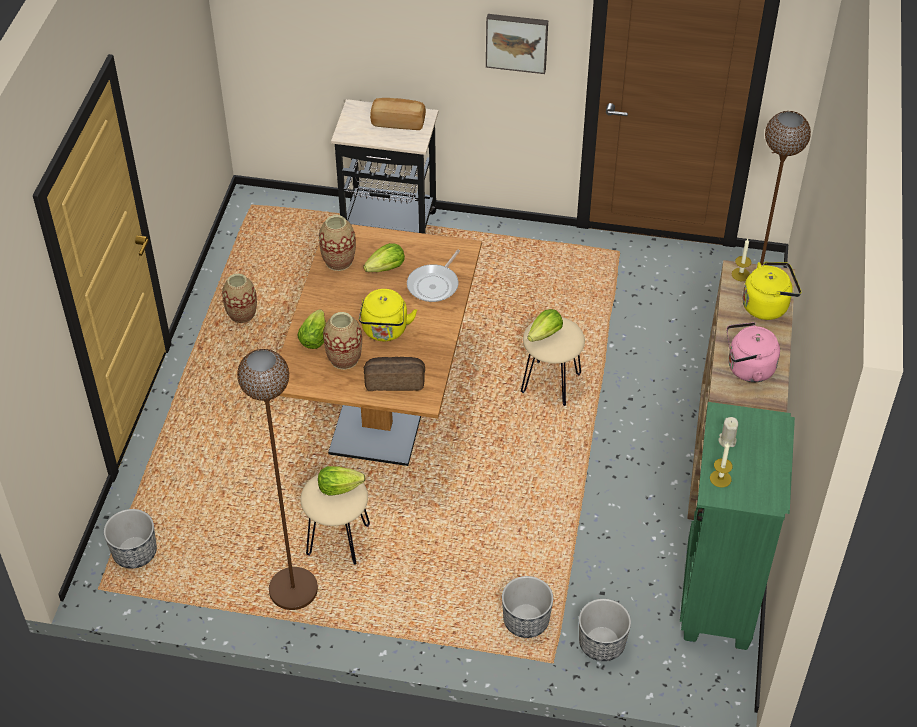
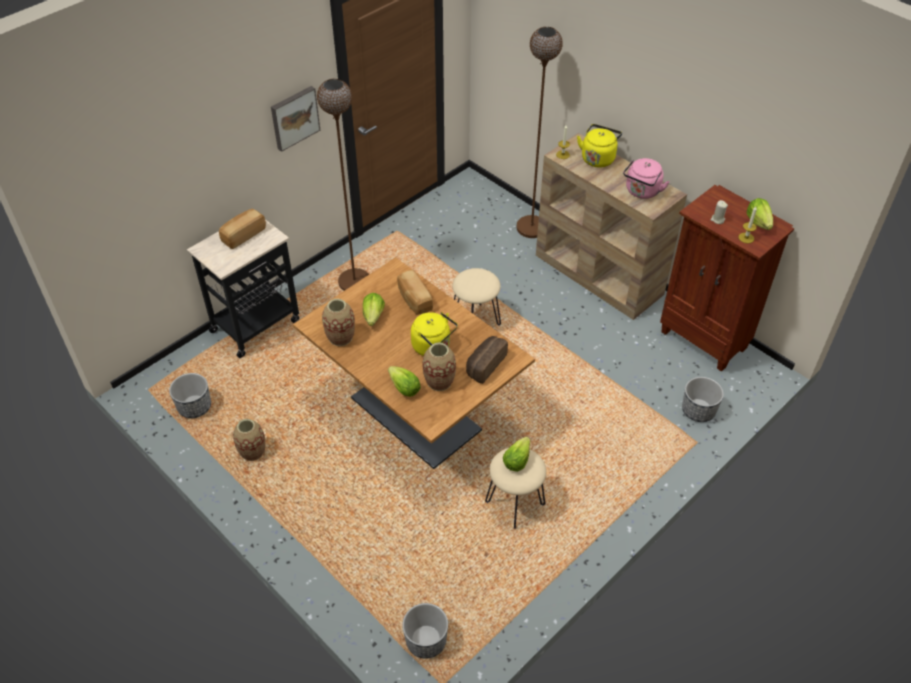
camera: 55 degrees left, 0 degrees up
brown floor lamp [237,349,318,610] -> brown floor lamp moved to [317,79,369,291]
frying pan [407,250,460,302] -> bread [397,269,433,315]
planter [502,576,553,638] -> planter moved to [169,373,211,418]
lettuce [527,309,563,342] -> lettuce moved to [747,198,773,230]
green cabinet [680,402,795,650] -> brown cabinet [660,185,794,371]

